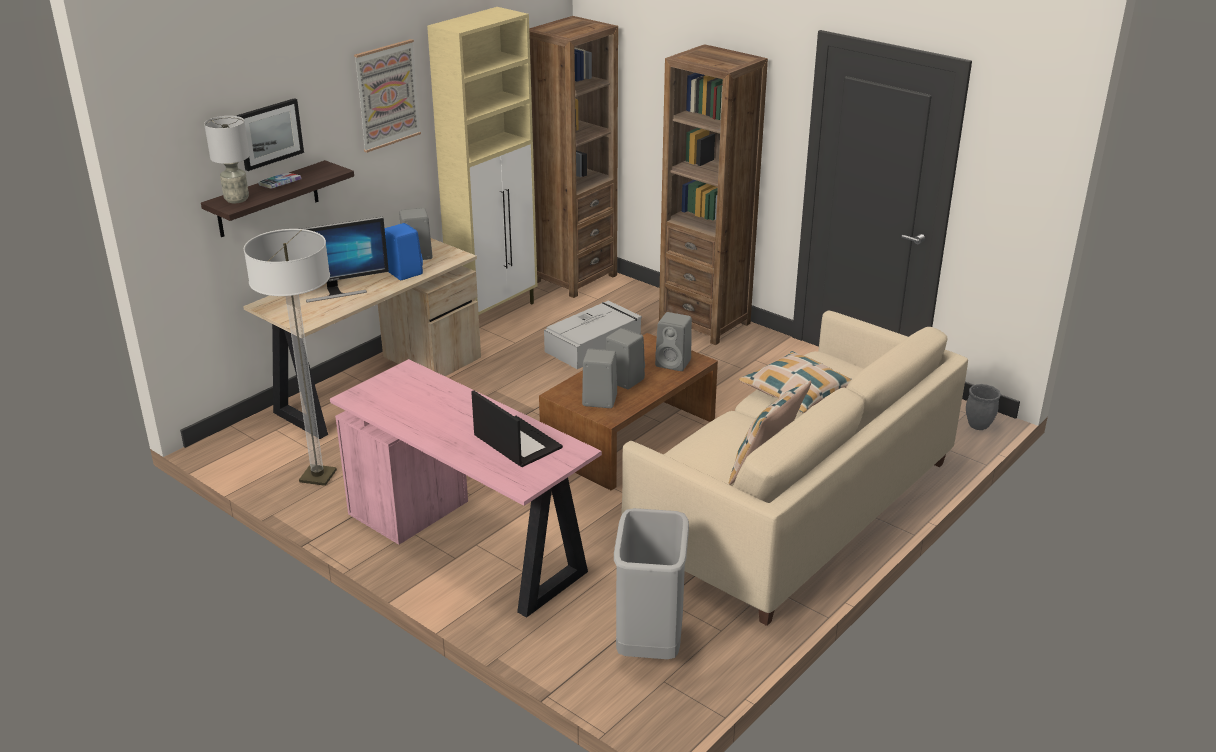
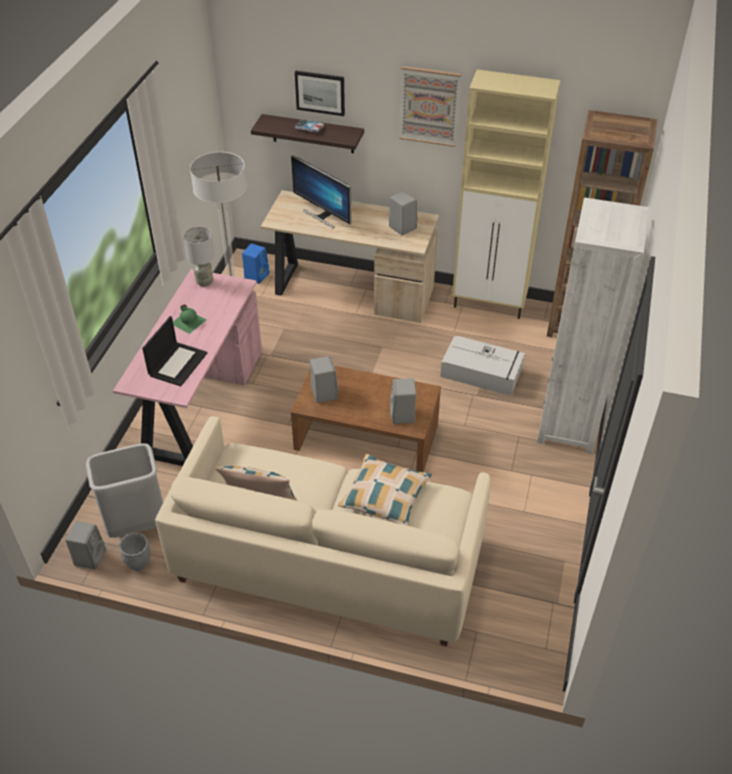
camera: 65 degrees right, 15 degrees up
grey table lamp [204,116,250,203] -> grey table lamp moved to [183,227,215,287]
blue speaker [385,223,423,280] -> blue speaker moved to [242,243,269,284]
grey speaker [606,328,645,389] -> grey speaker moved to [66,521,106,570]
brown bookcase [659,44,768,345] -> white bookcase [537,198,649,454]
grey planter [966,384,1001,430] -> grey planter moved to [119,532,151,571]
none -> green bottle [173,304,207,334]

